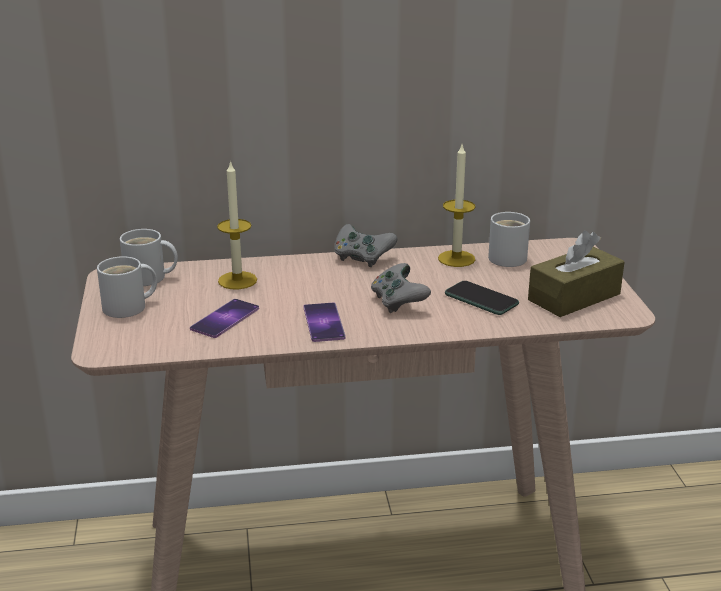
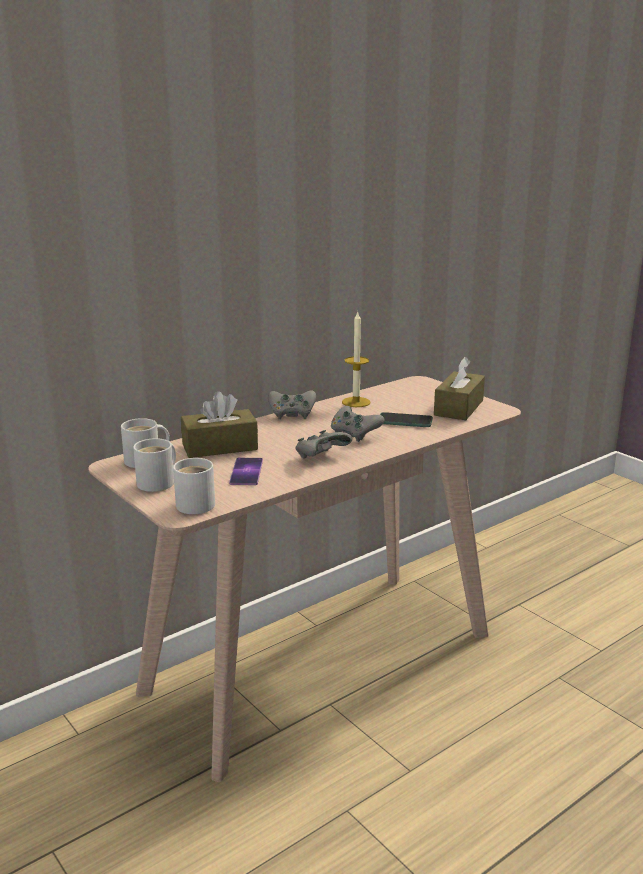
camera: 30 degrees left, 5 degrees down
candle [217,160,257,289] -> brown tissue box [181,391,258,458]
phone [303,302,346,342] -> grey game controller [295,430,352,458]
white mug [488,212,530,267] -> white mug moved to [173,458,215,514]

